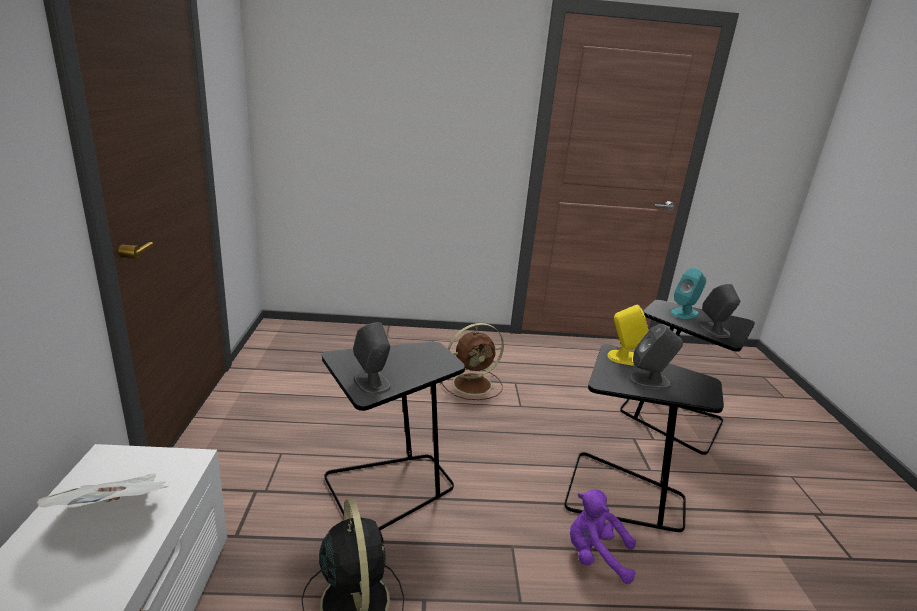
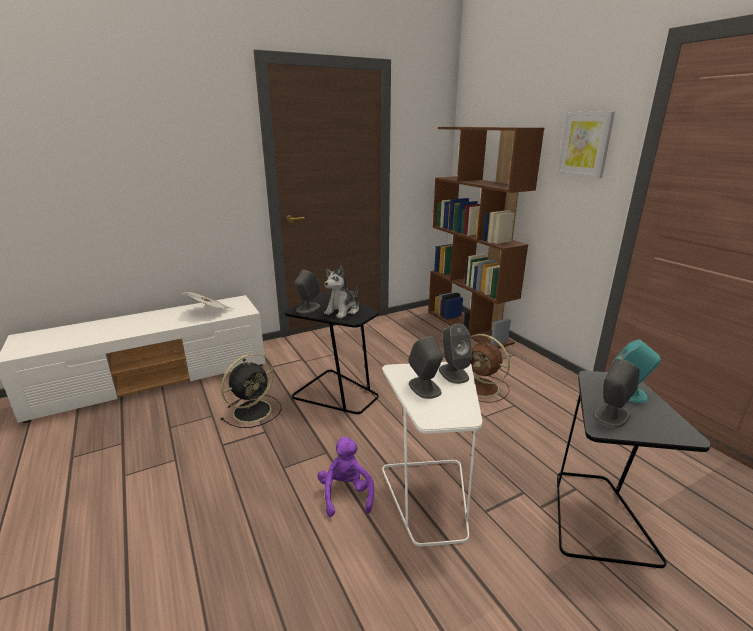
camera: 65 degrees right, 0 degrees up
black side table [564,344,724,532] -> white side table [382,362,482,547]
yellow speaker [607,304,649,366] -> grey speaker [439,323,472,384]
none -> plush toy [324,265,359,319]
none -> brown bookcase [428,127,544,348]
none -> picture [557,111,615,178]

